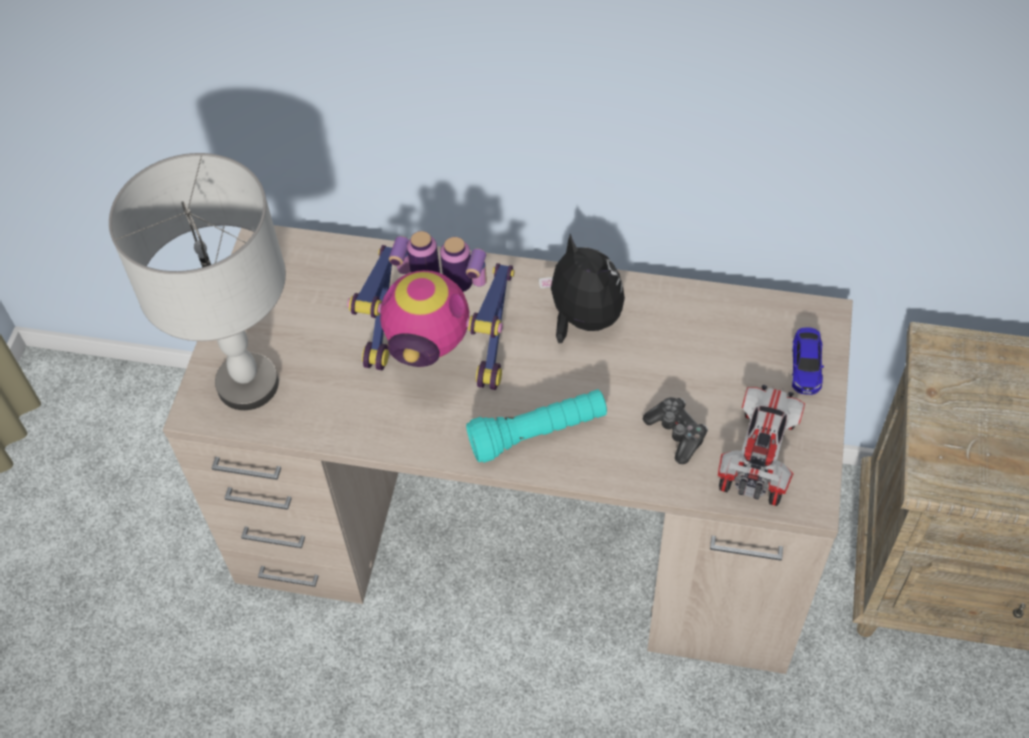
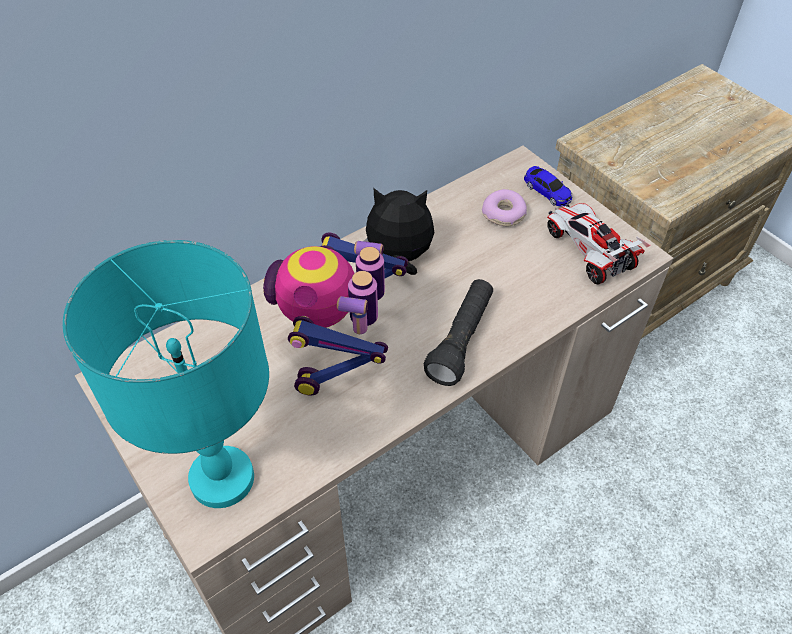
camera: 50 degrees left, 5 degrees down
grey table lamp [109,153,286,410] -> turquoise table lamp [63,240,269,508]
toy robot [347,231,515,390] -> toy robot turned 135 degrees clockwise [263,233,408,395]
turquoise flashlight [466,389,607,463] -> black flashlight [424,279,493,386]
game controller [643,397,708,464] -> none
none -> donut [482,189,527,226]

